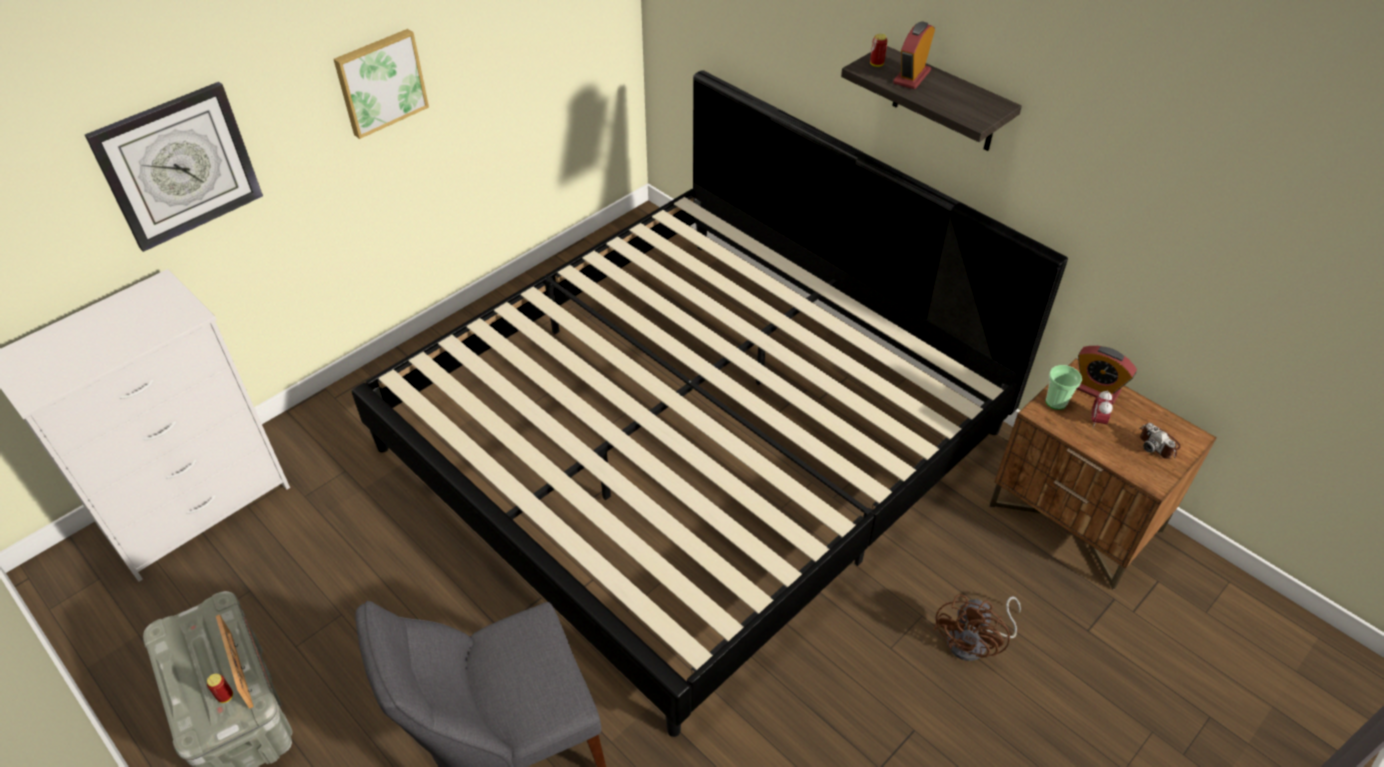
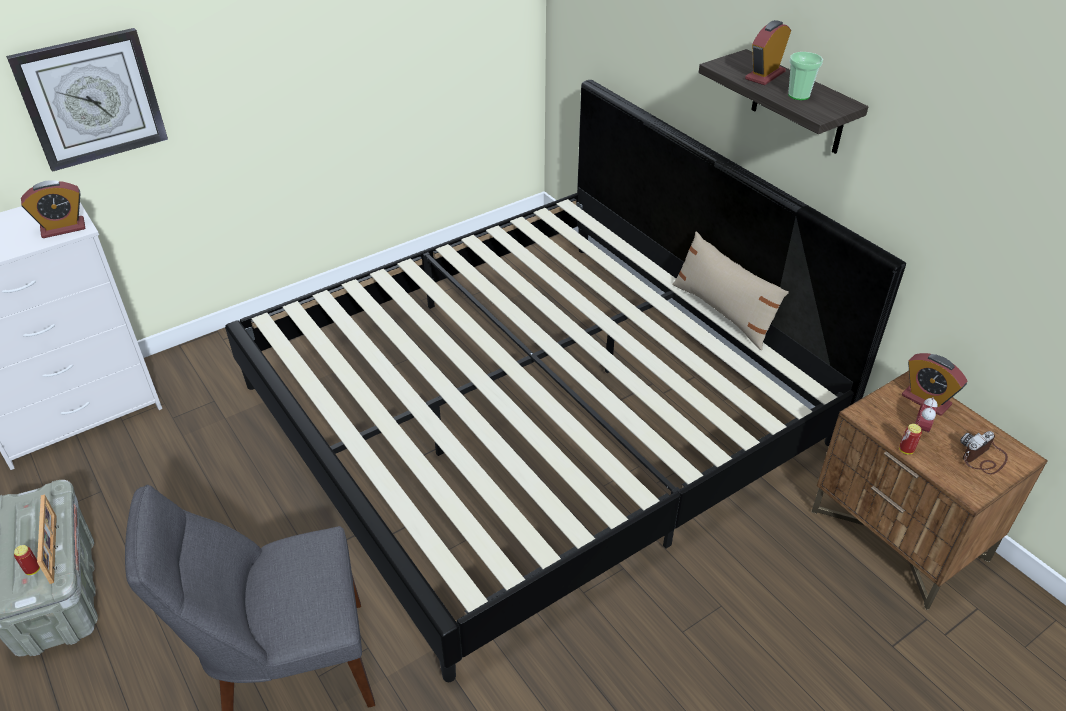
camera: 10 degrees right, 5 degrees down
picture [334,29,429,139] -> none
can [870,34,887,67] -> can moved to [899,424,922,455]
brown fan [934,594,1021,661] -> none
cup [1046,365,1082,410] -> cup moved to [788,52,823,100]
camera [1140,423,1181,459] -> camera turned 75 degrees clockwise [960,431,1008,474]
none -> alarm clock [21,180,85,238]
none -> beige pillow [672,231,789,350]

